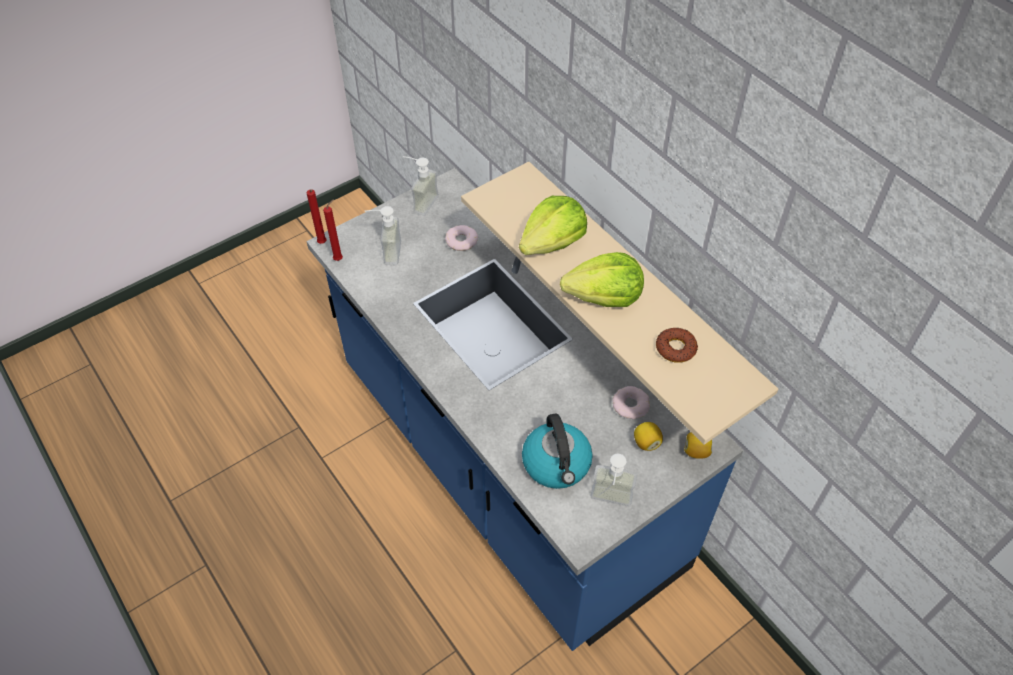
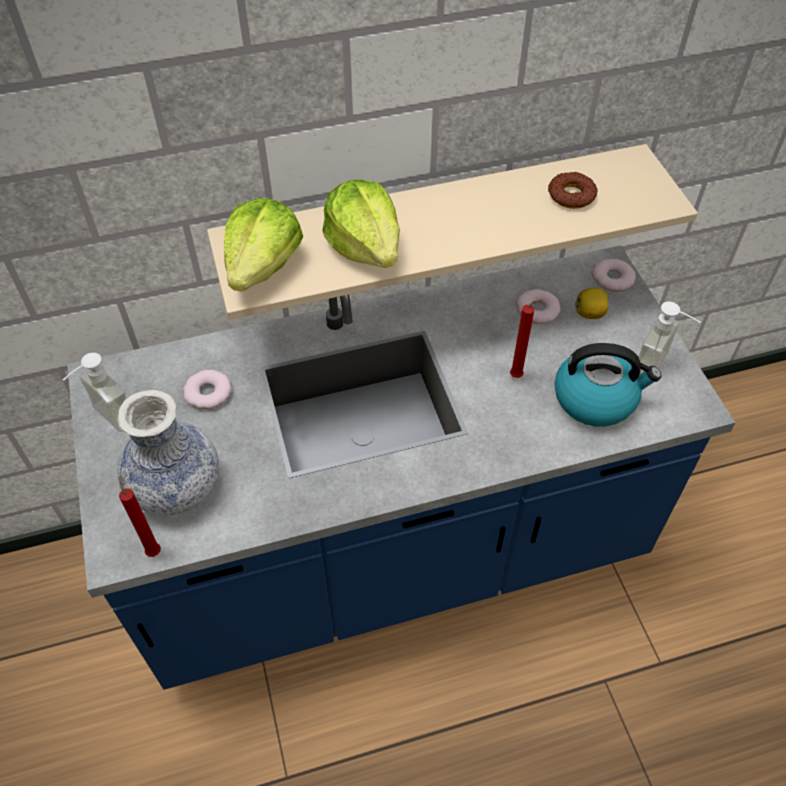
camera: 70 degrees left, 0 degrees up
red candle [307,189,327,244] -> red candle moved to [510,299,542,378]
soap dispenser [365,206,401,265] -> vase [117,390,219,515]
lettuce [560,252,644,307] -> lettuce moved to [224,198,303,292]
lemon [684,432,712,459] -> donut [592,259,636,292]

